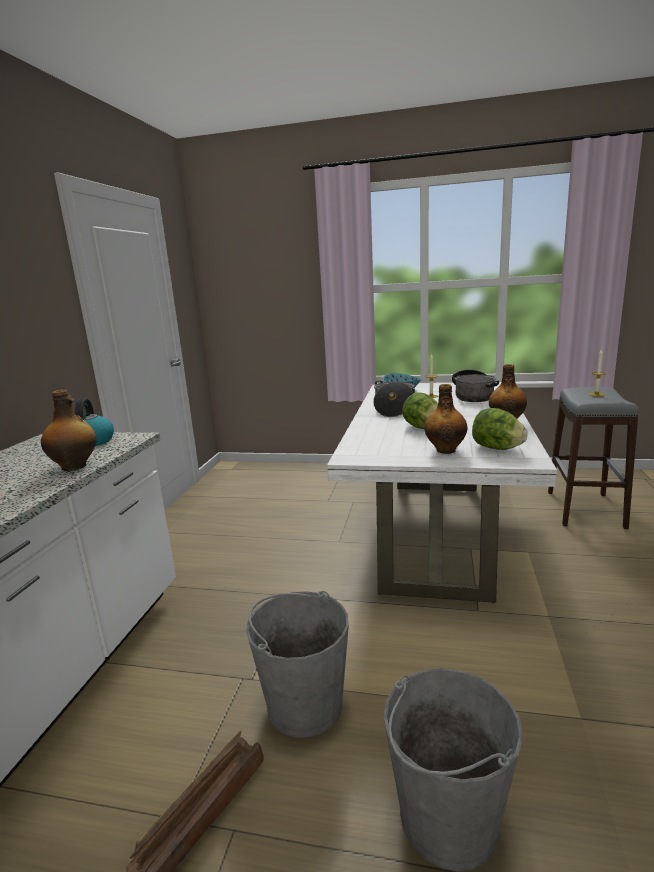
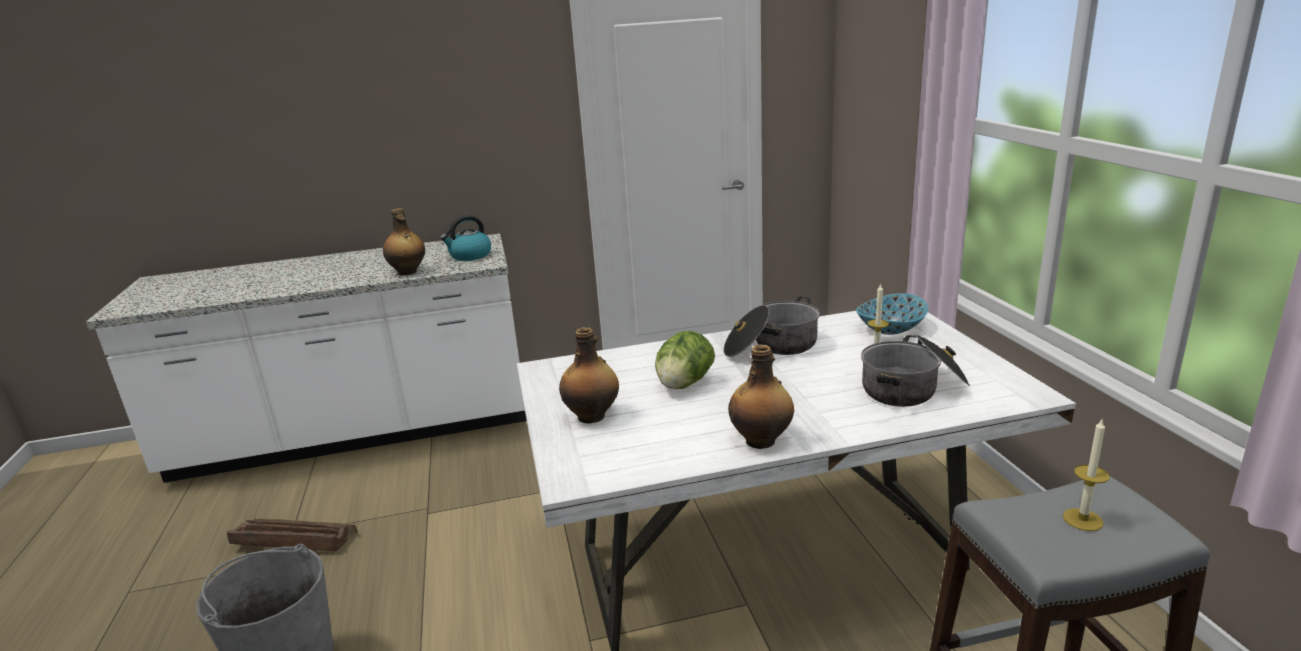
camera: 65 degrees right, 5 degrees up
grey bucket [246,591,349,738] -> none
lettuce [472,408,528,450] -> none

